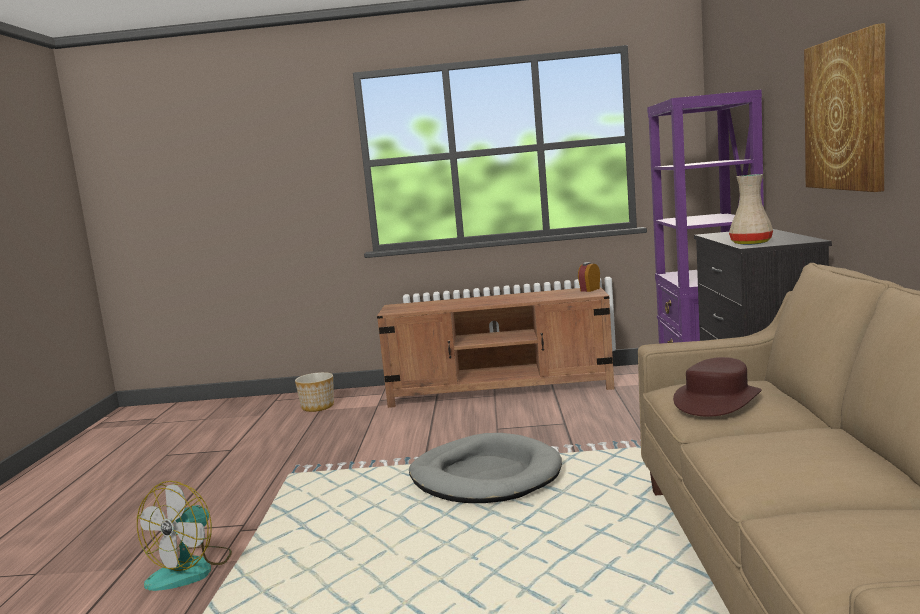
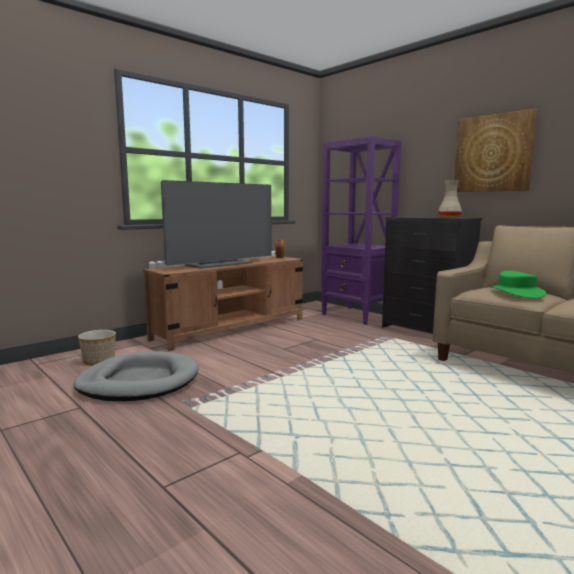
camera: 45 degrees left, 0 degrees up
fan [137,481,232,591] -> none
grey dog bed [409,433,562,503] -> grey dog bed moved to [74,351,198,401]
brown hat [673,357,762,417] -> green hat [490,271,546,298]
none -> television [161,180,272,269]

